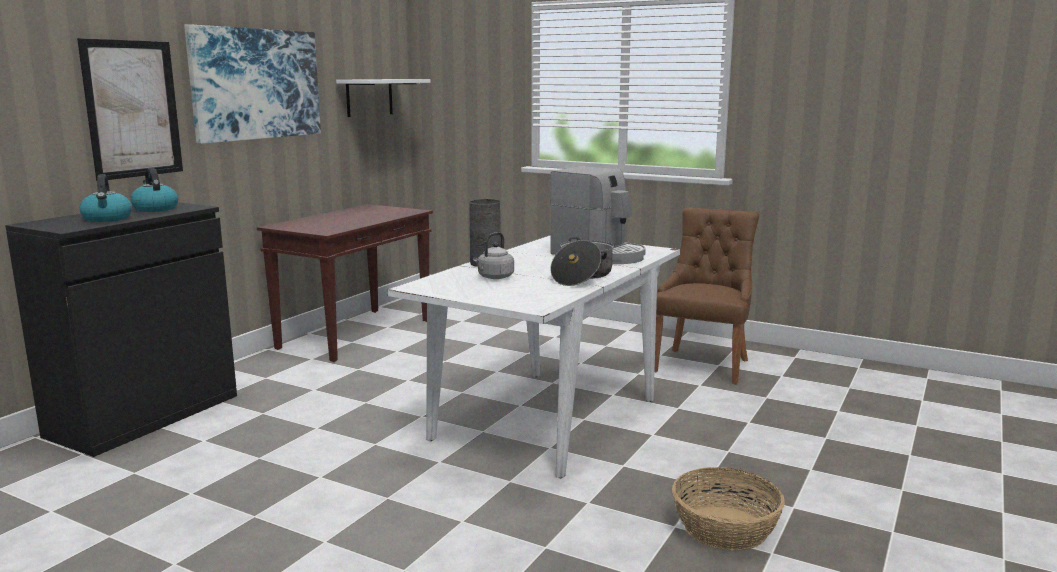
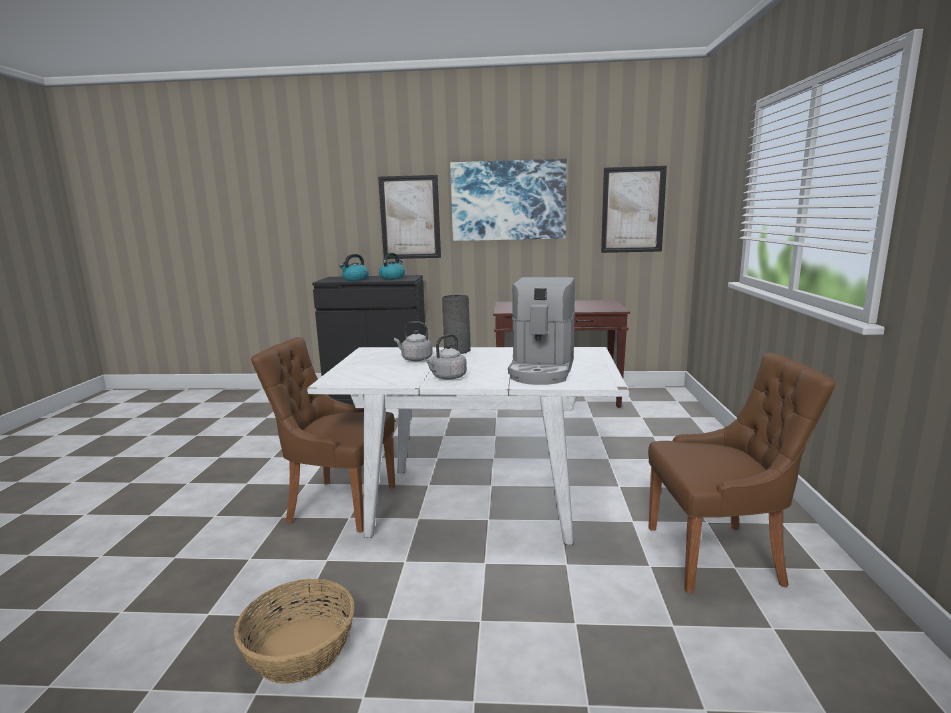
camera: 65 degrees right, 0 degrees up
white shelf [336,79,431,117] -> picture [601,166,667,253]
cooking pot [550,237,614,286] -> grey kettle [424,334,467,380]
none -> brown chair [251,337,395,533]

